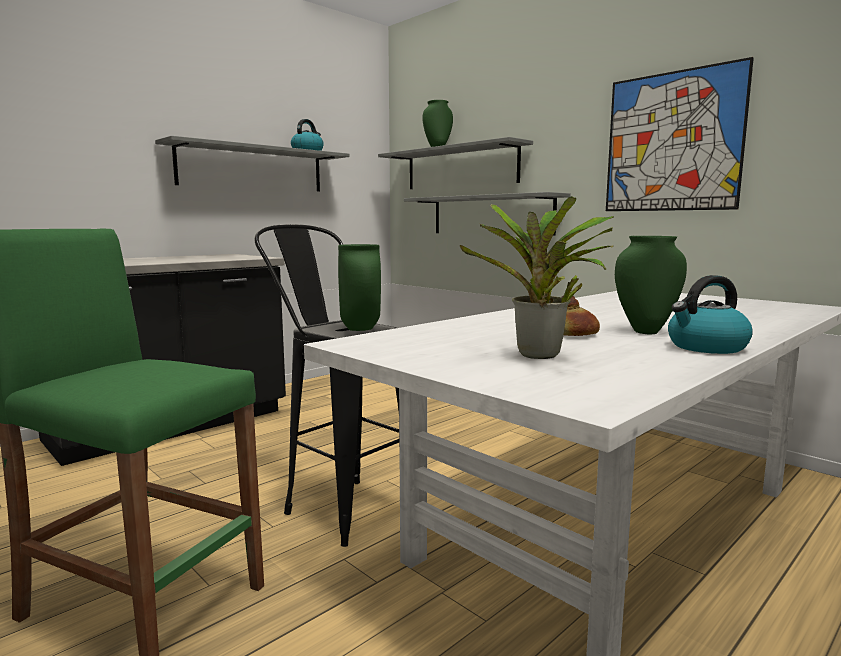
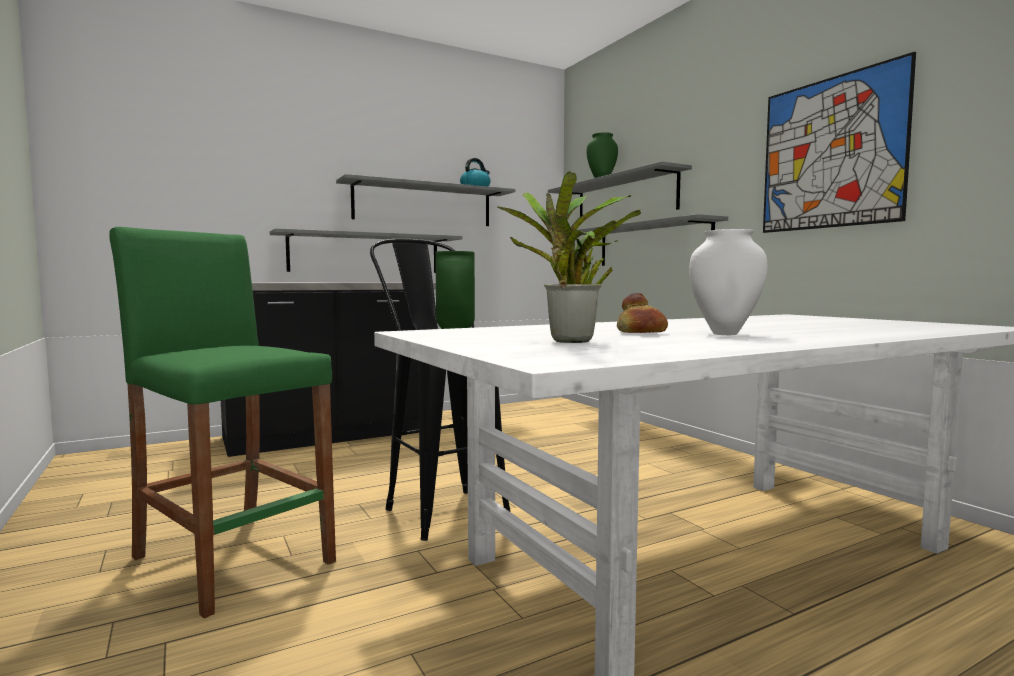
camera: 15 degrees right, 5 degrees down
green vase [615,236,687,334] -> white vase [689,229,767,335]
kettle [668,275,752,354] -> none
none -> grey shelf [270,228,462,273]

